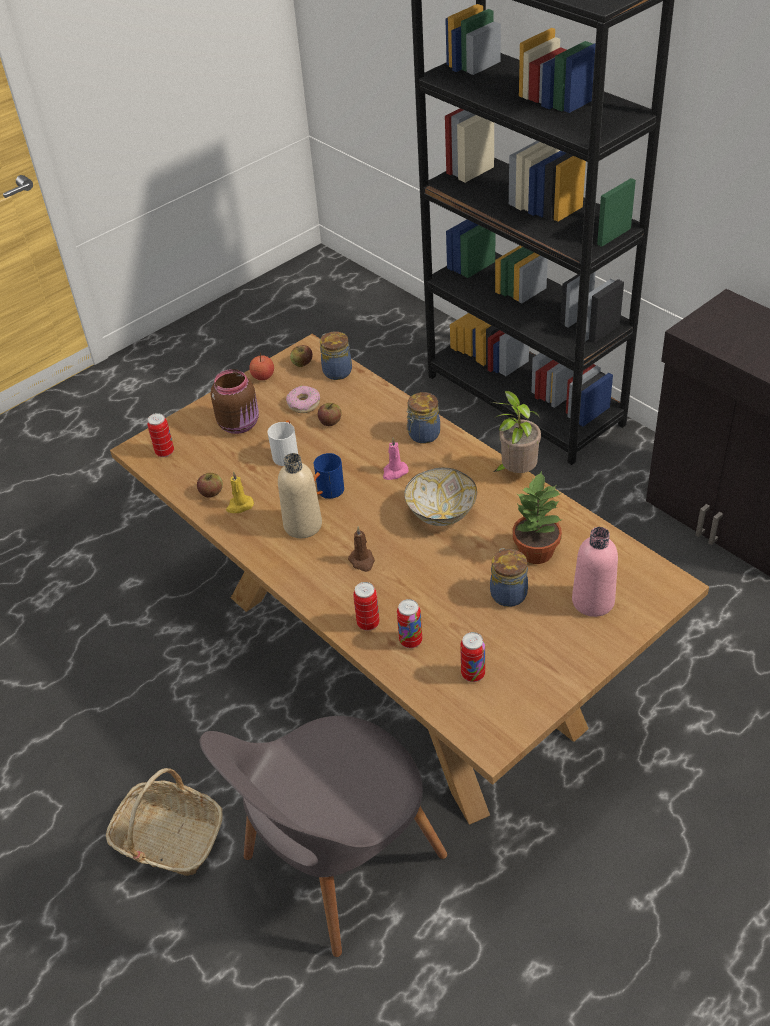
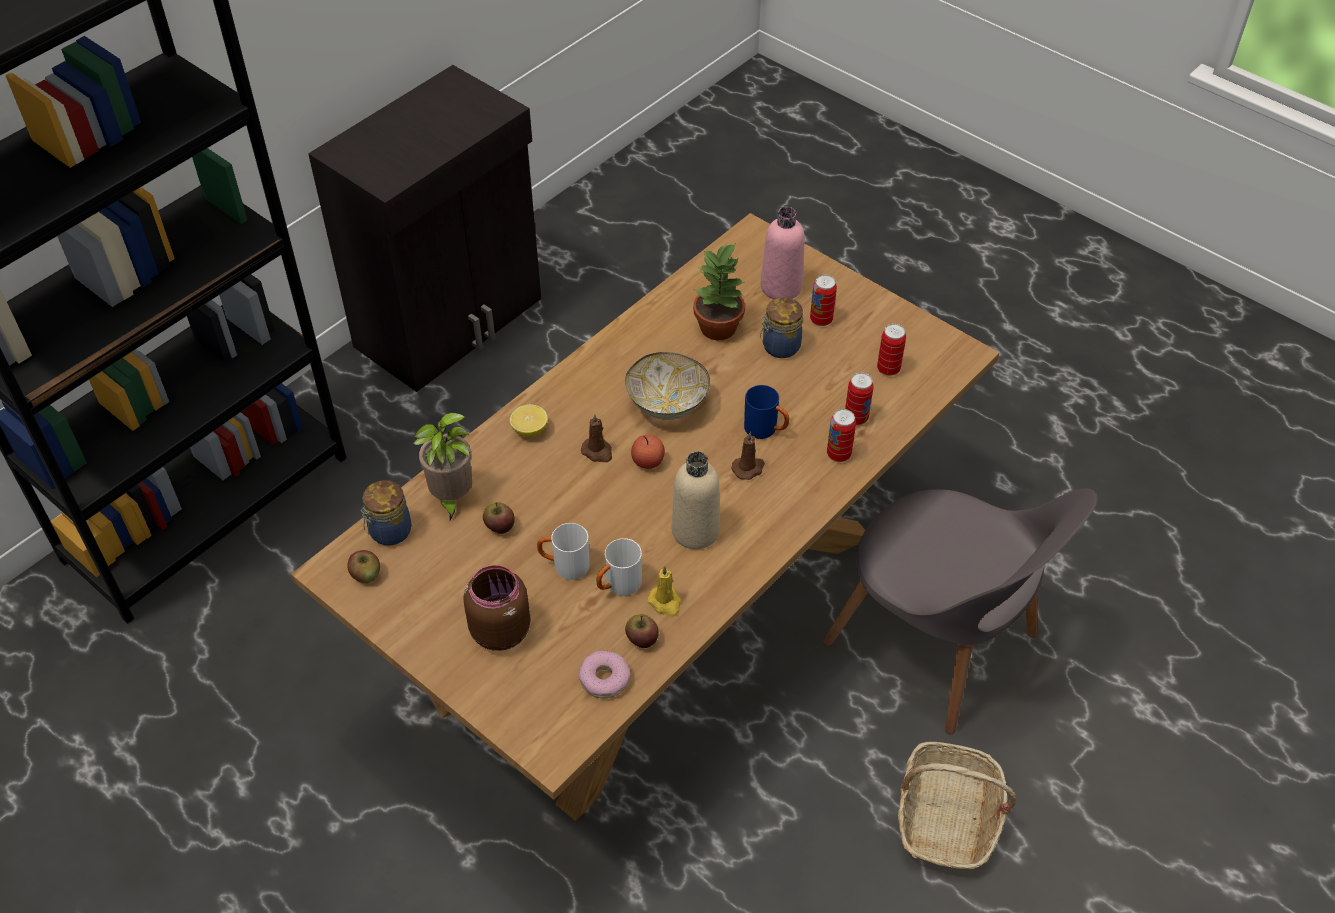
camera: 100 degrees left, 5 degrees up
can [147,413,174,457] -> can moved to [810,275,837,326]
apple [249,353,274,380] -> apple moved to [631,435,665,469]
donut [286,386,320,413] -> donut moved to [578,651,630,698]
blue mug [314,453,344,499] -> blue mug moved to [744,385,789,439]
pink candle [383,438,408,480] -> brown candle [581,414,612,462]
jar [406,392,440,444] -> lemon [510,404,548,437]
potted plant [491,391,541,473] -> potted plant moved to [413,413,472,521]
none -> white mug [596,538,642,596]

